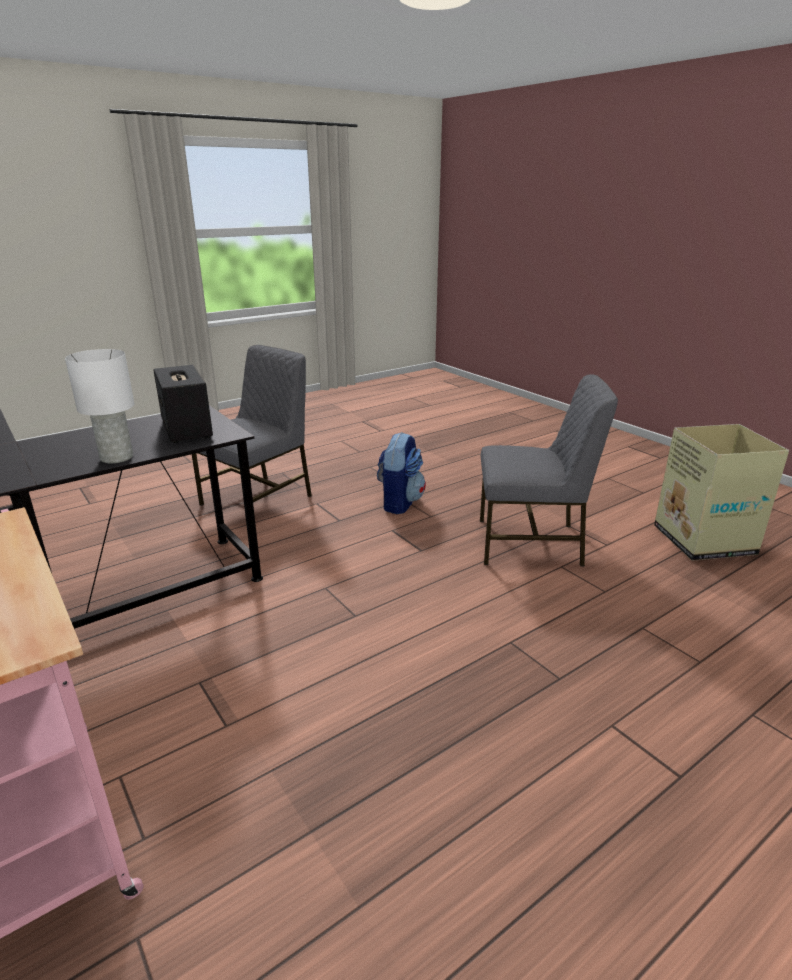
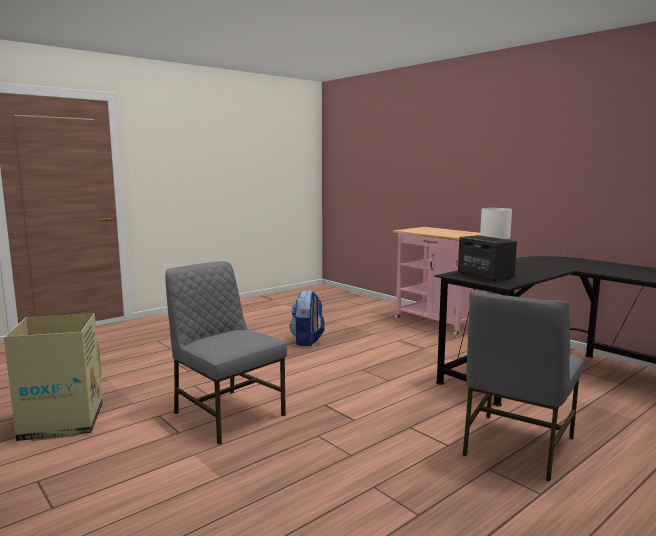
camera: 175 degrees right, 15 degrees down
backpack [377,432,426,514] -> backpack moved to [290,290,325,346]
grey chair [480,374,618,566] -> grey chair turned 45 degrees clockwise [165,261,287,445]

